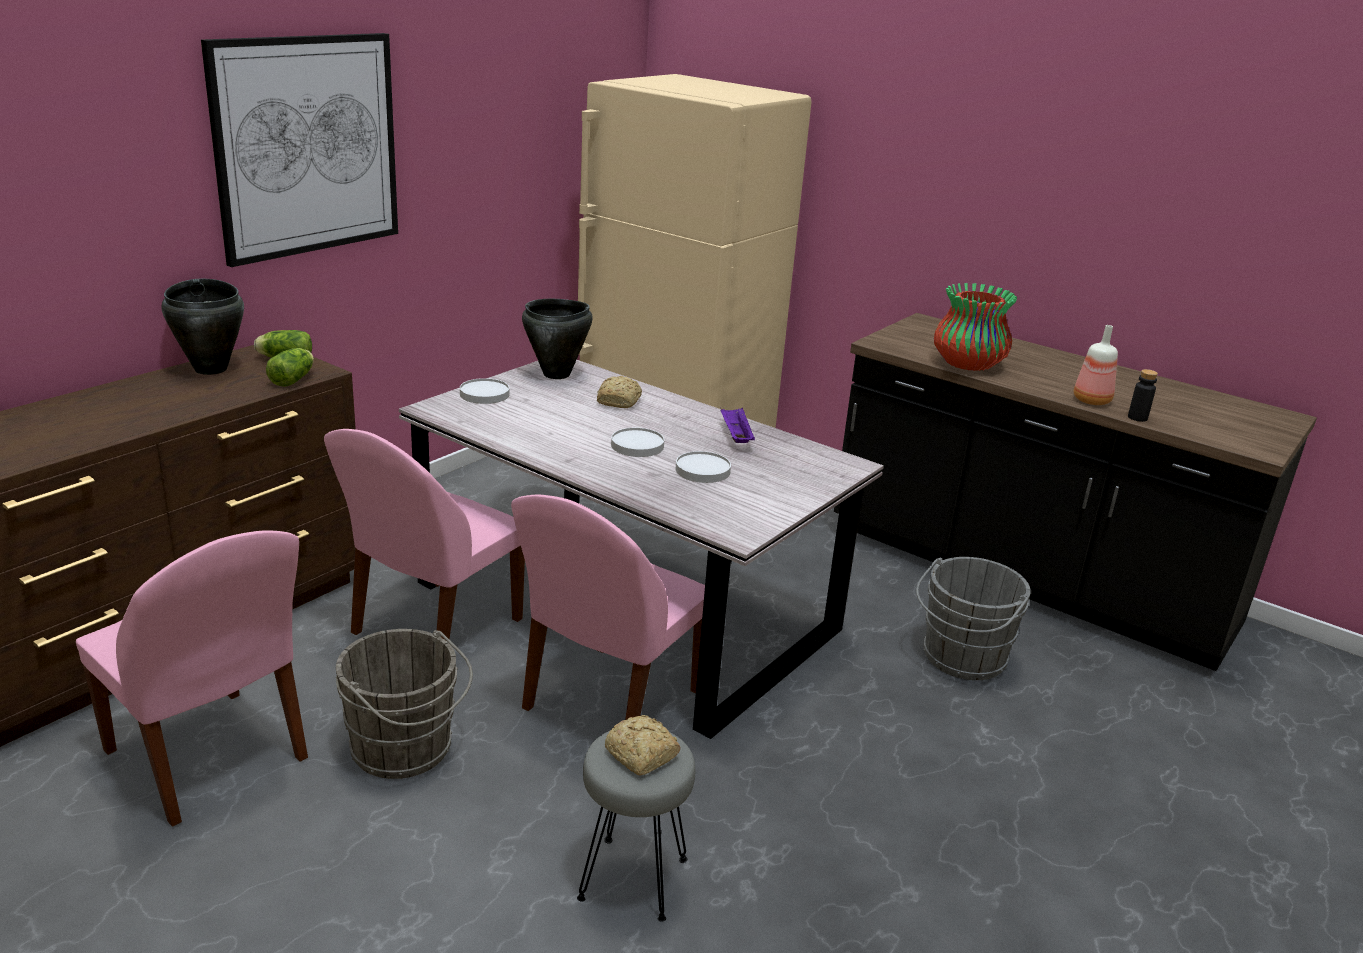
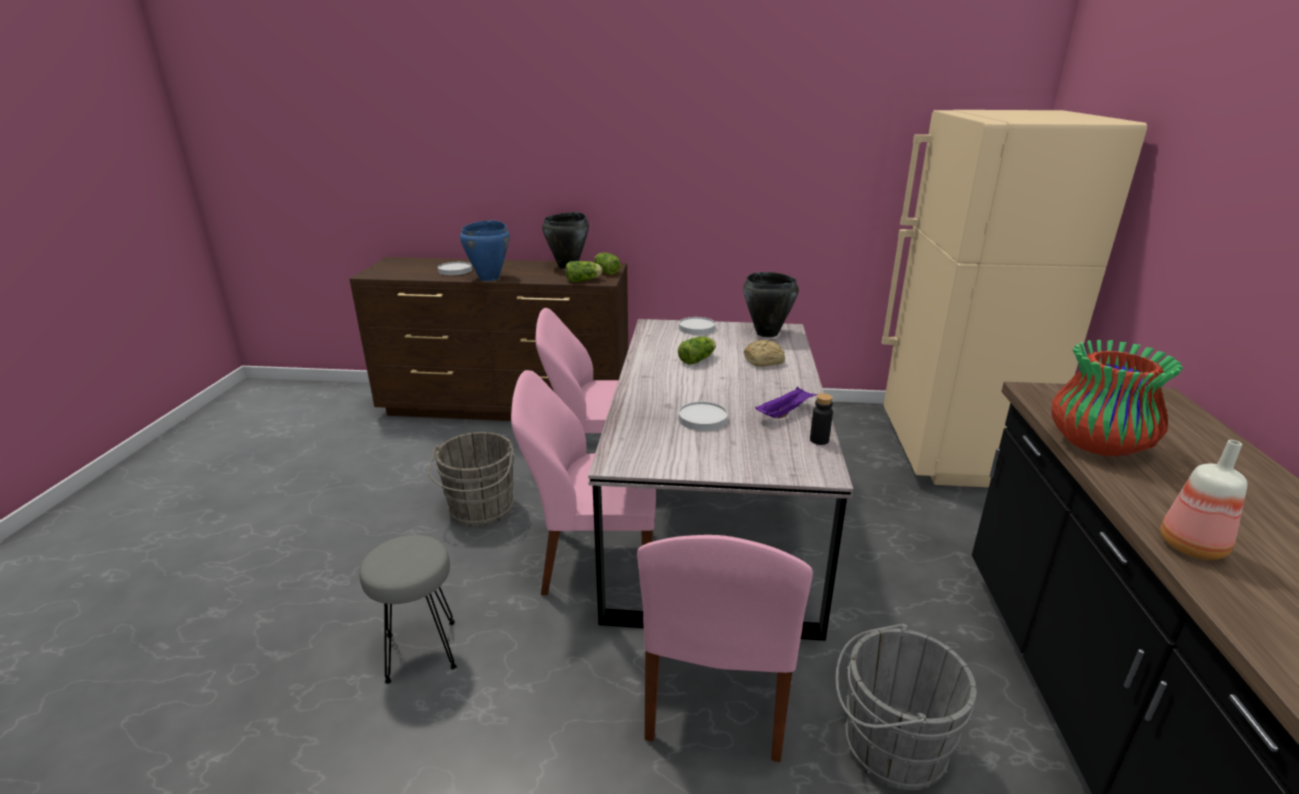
camera: 60 degrees right, 0 degrees up
pink chair [76,530,308,827] -> pink chair moved to [637,535,813,762]
picture [201,33,398,267] -> none
bread [605,715,680,775] -> none
white plate [611,428,664,457] -> white plate moved to [438,262,472,275]
black bottle [1128,369,1158,422] -> black bottle moved to [810,393,833,445]
none -> blue cooking pot [460,220,510,281]
none -> lettuce [678,336,716,365]

